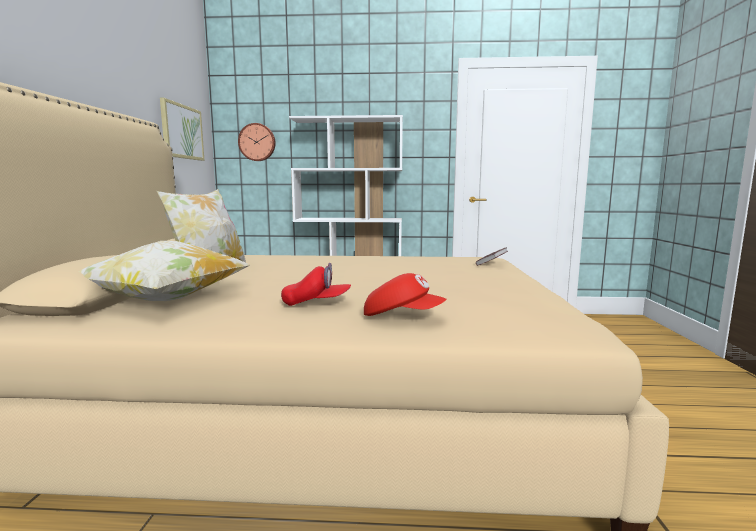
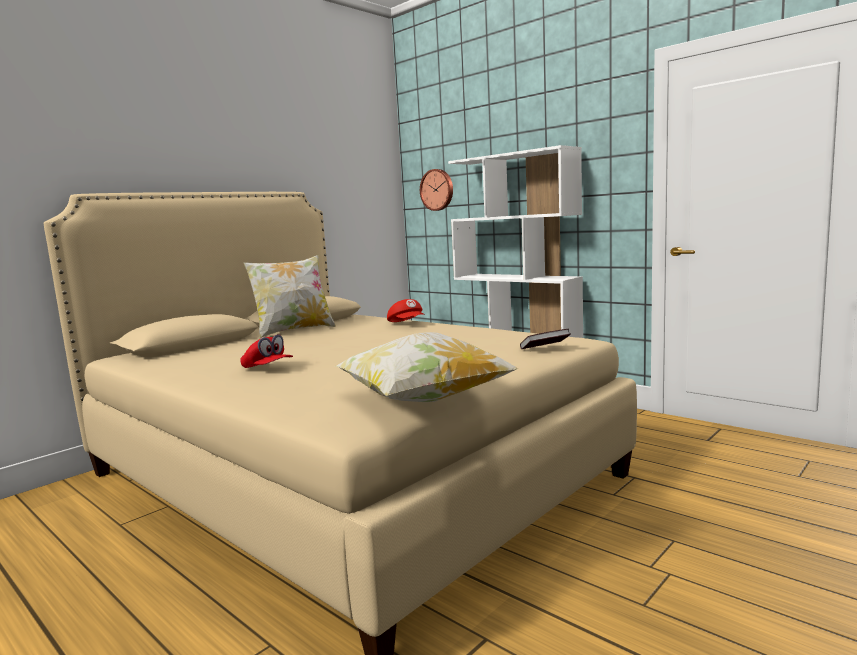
camera: 40 degrees right, 0 degrees up
pillow [79,241,250,301] -> pillow moved to [335,332,518,402]
picture [160,98,205,161] -> none
red cap [364,273,447,316] -> red cap moved to [387,299,425,322]

